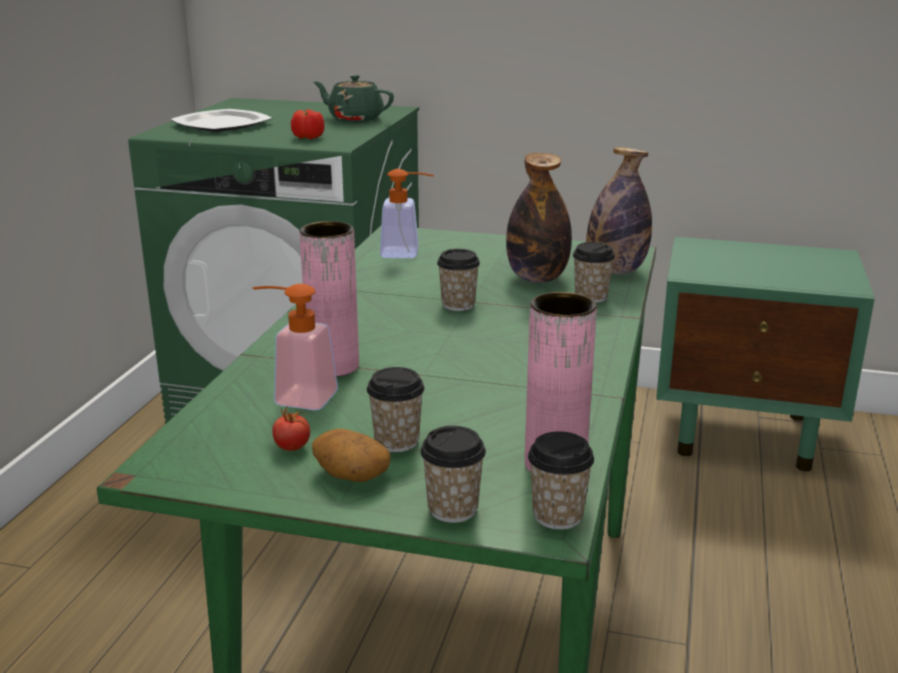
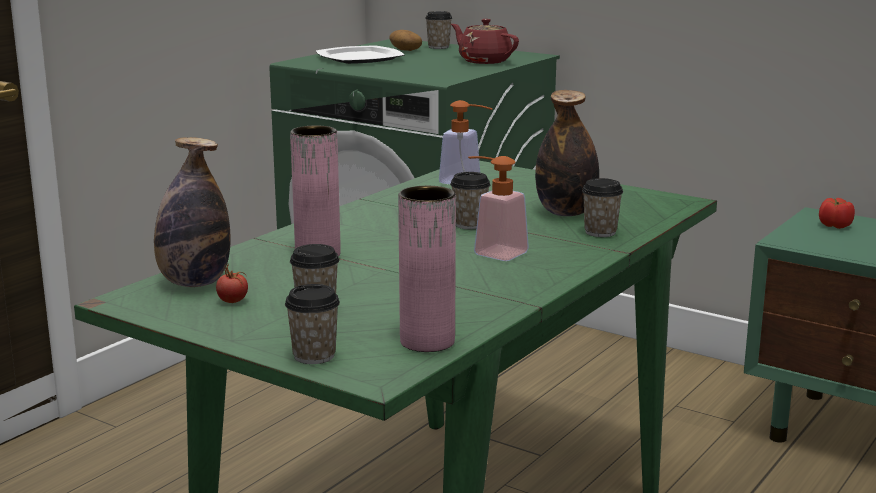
camera: 20 degrees right, 5 degrees down
soap dispenser [253,284,338,410] -> soap dispenser moved to [468,156,529,261]
tomato [291,109,325,139] -> tomato moved to [819,198,855,229]
potato [312,429,391,482] -> potato moved to [390,30,422,51]
green teapot [313,75,394,122] -> red teapot [451,19,519,64]
cup [528,431,594,530] -> cup moved to [425,11,452,49]
bottle [586,147,652,274] -> bottle moved to [154,137,230,287]

